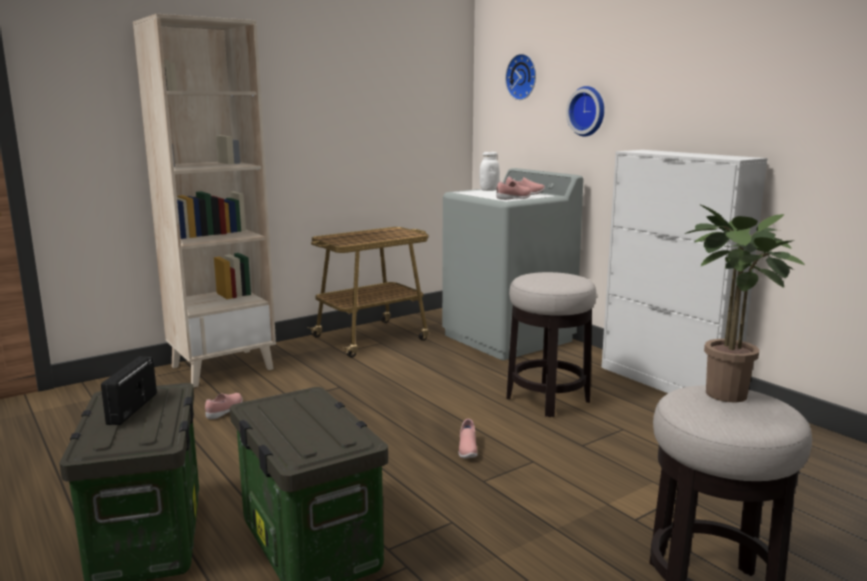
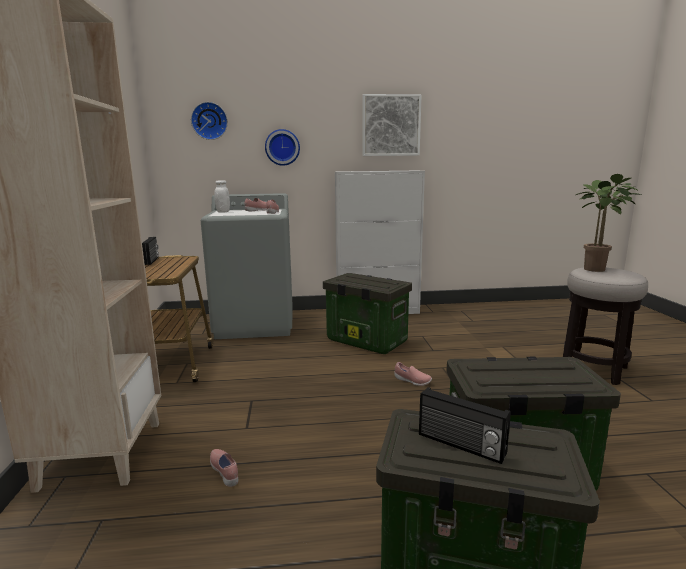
camera: 60 degrees left, 0 degrees up
stool [506,272,596,417] -> storage box [323,273,412,354]
none -> radio [142,237,159,265]
none -> picture [363,94,422,156]

